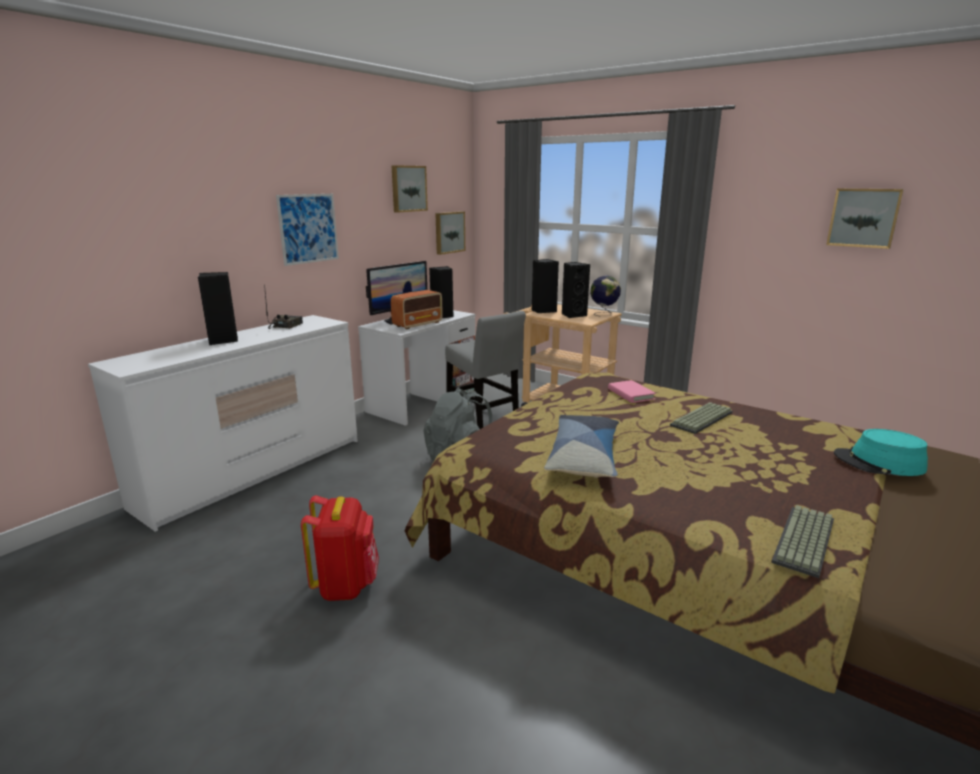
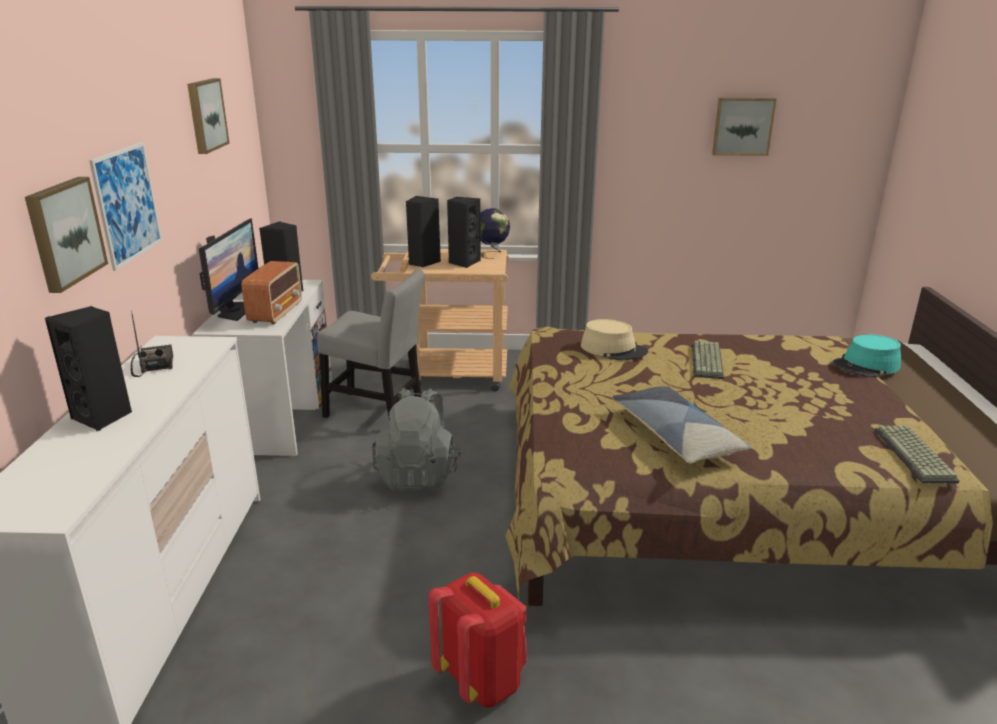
camera: 35 degrees left, 5 degrees up
picture [435,211,465,255] -> picture moved to [25,177,108,293]
pink book [608,380,656,403] -> beige hat [581,319,648,360]

